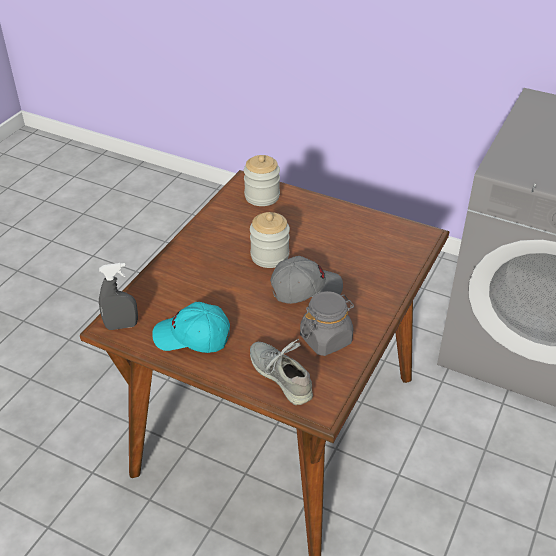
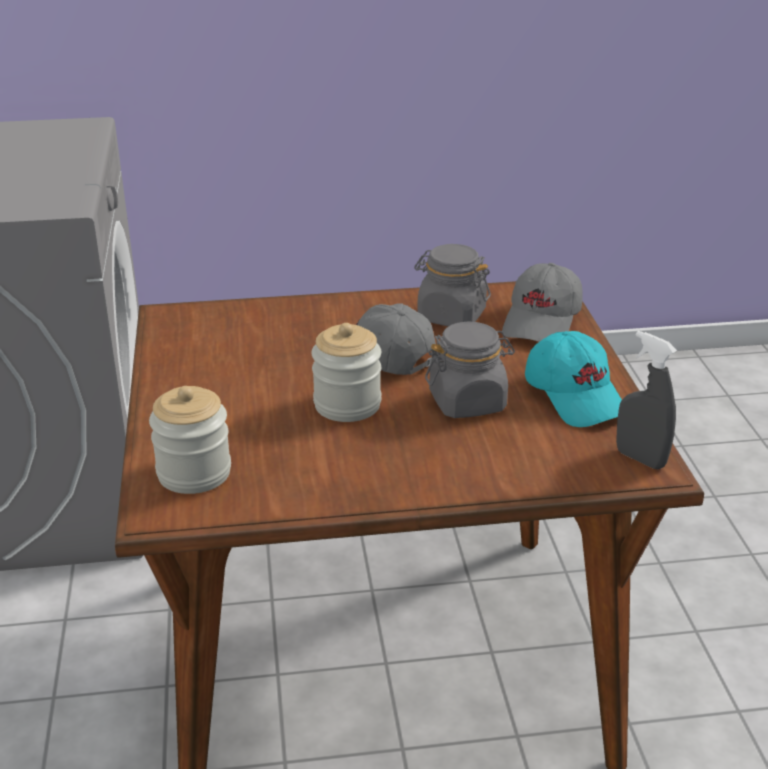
camera: 125 degrees left, 10 degrees down
grey shoe [250,339,313,405] -> grey cap [502,263,582,342]
none -> grey jar [425,321,515,418]

